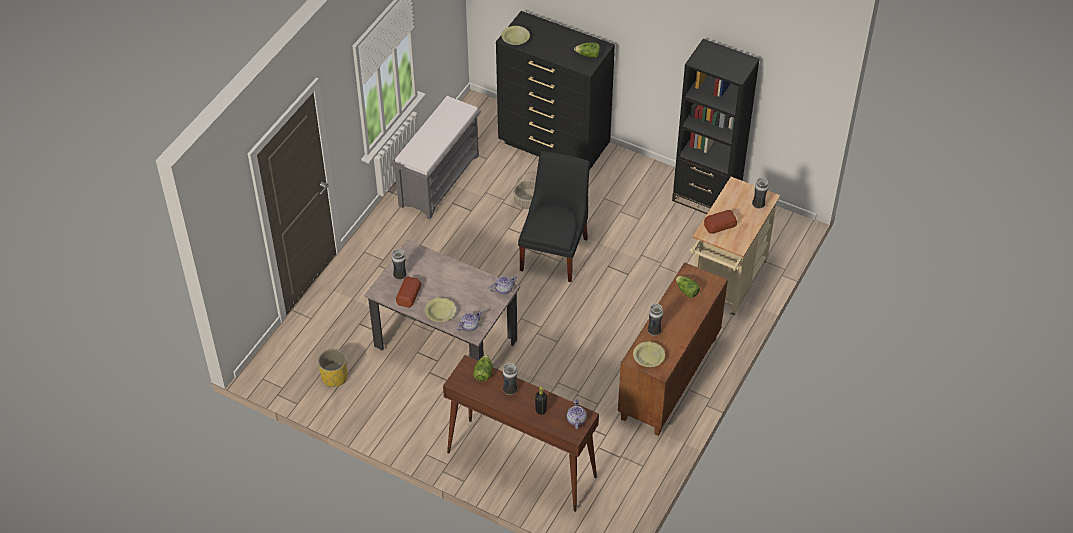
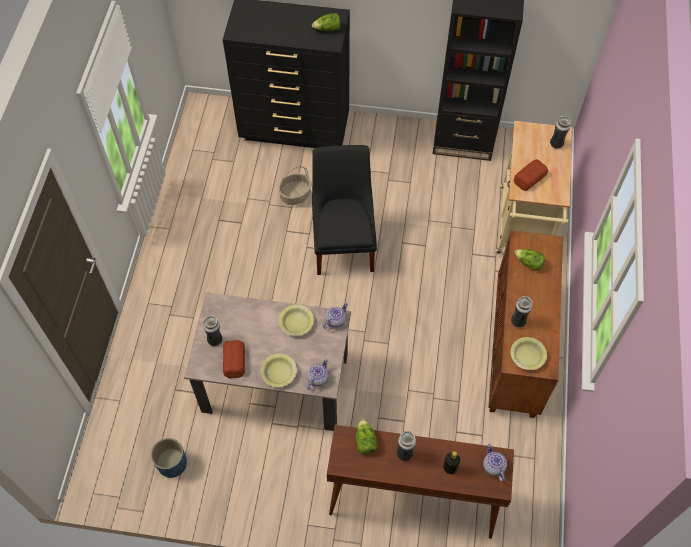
camera: 20 degrees left, 10 degrees up
yellow planter [318,349,348,387] -> blue planter [151,438,187,478]
grey bench [392,95,481,219] -> none
yellow bowl [501,26,530,45] -> yellow bowl moved to [279,305,314,336]

